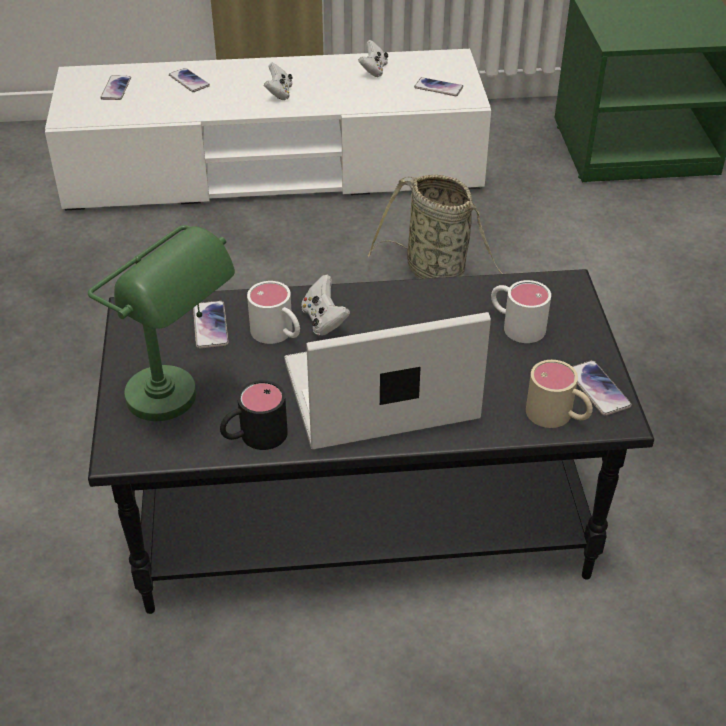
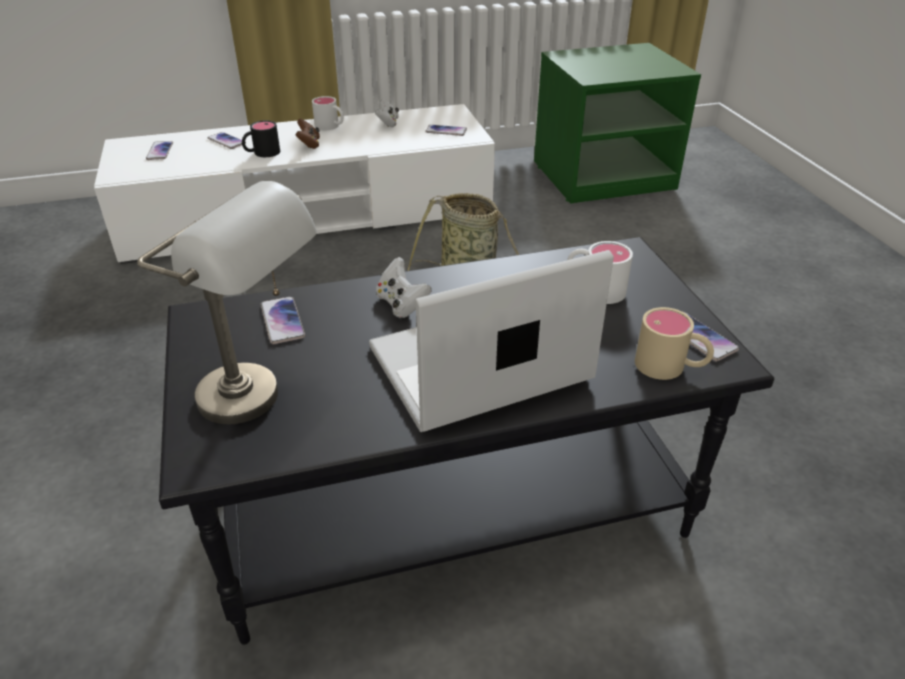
camera: 10 degrees left, 5 degrees down
green table lamp [88,225,235,421] -> grey table lamp [137,181,317,424]
black mug [220,380,288,450] -> black mug moved to [242,120,280,157]
white mug [247,281,300,344] -> white mug moved to [312,96,344,130]
white game controller [264,63,293,100] -> brown game controller [296,118,320,149]

